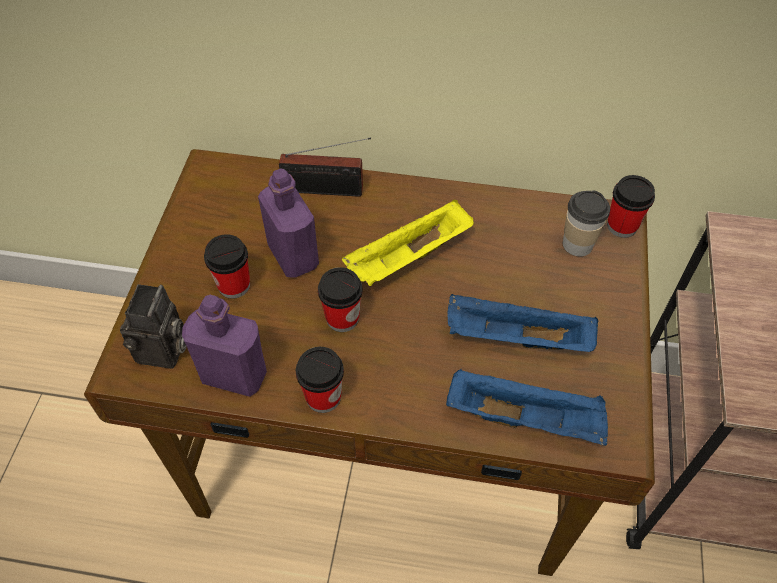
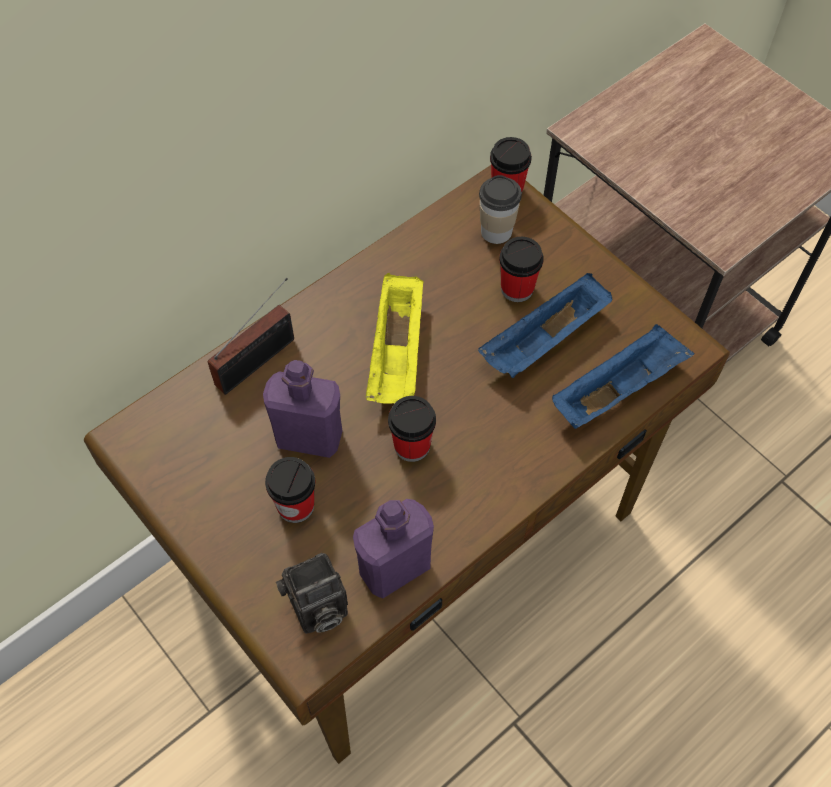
camera: 50 degrees left, 5 degrees up
camera [120,284,187,369] -> camera turned 105 degrees clockwise [276,553,348,634]
cup [296,347,344,413] -> cup moved to [499,237,544,302]

